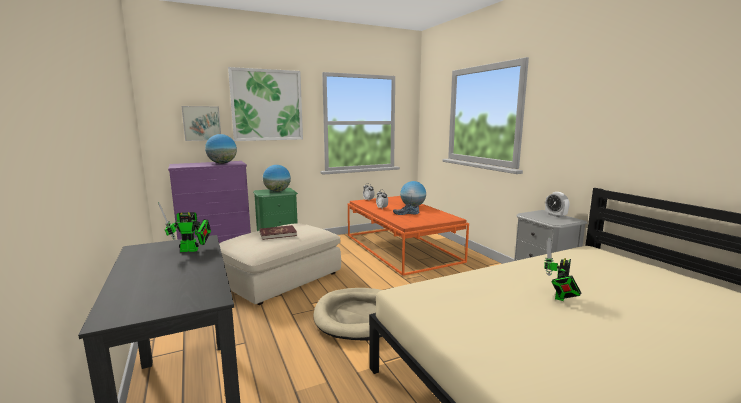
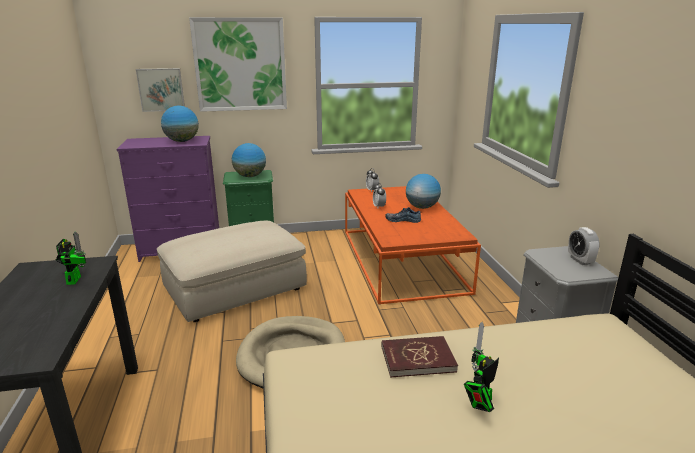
camera: 15 degrees right, 10 degrees up
toy robot [158,202,211,252] -> toy robot turned 105 degrees counterclockwise [56,231,86,285]
red book [260,225,297,240] -> red book moved to [382,336,458,378]

